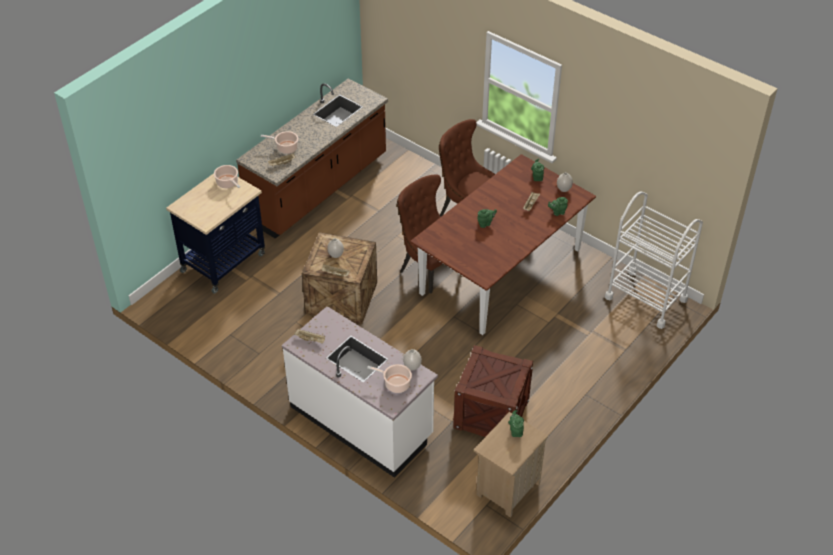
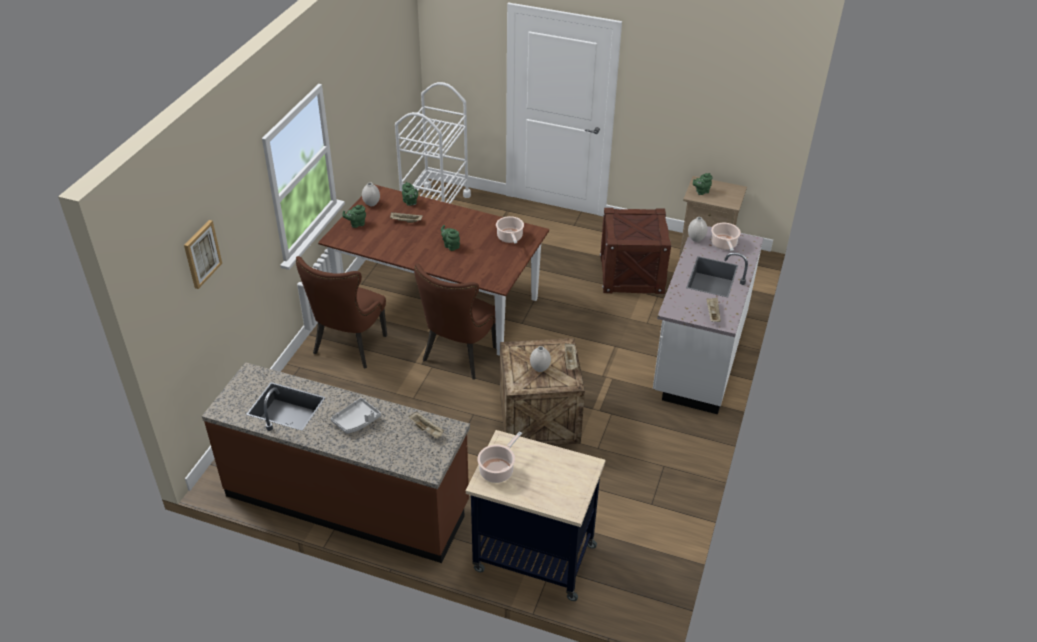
camera: 110 degrees left, 5 degrees down
cooking pot [261,131,298,154] -> cooking pot moved to [496,216,524,244]
none -> picture [184,220,222,289]
none -> grey tray [331,398,381,434]

